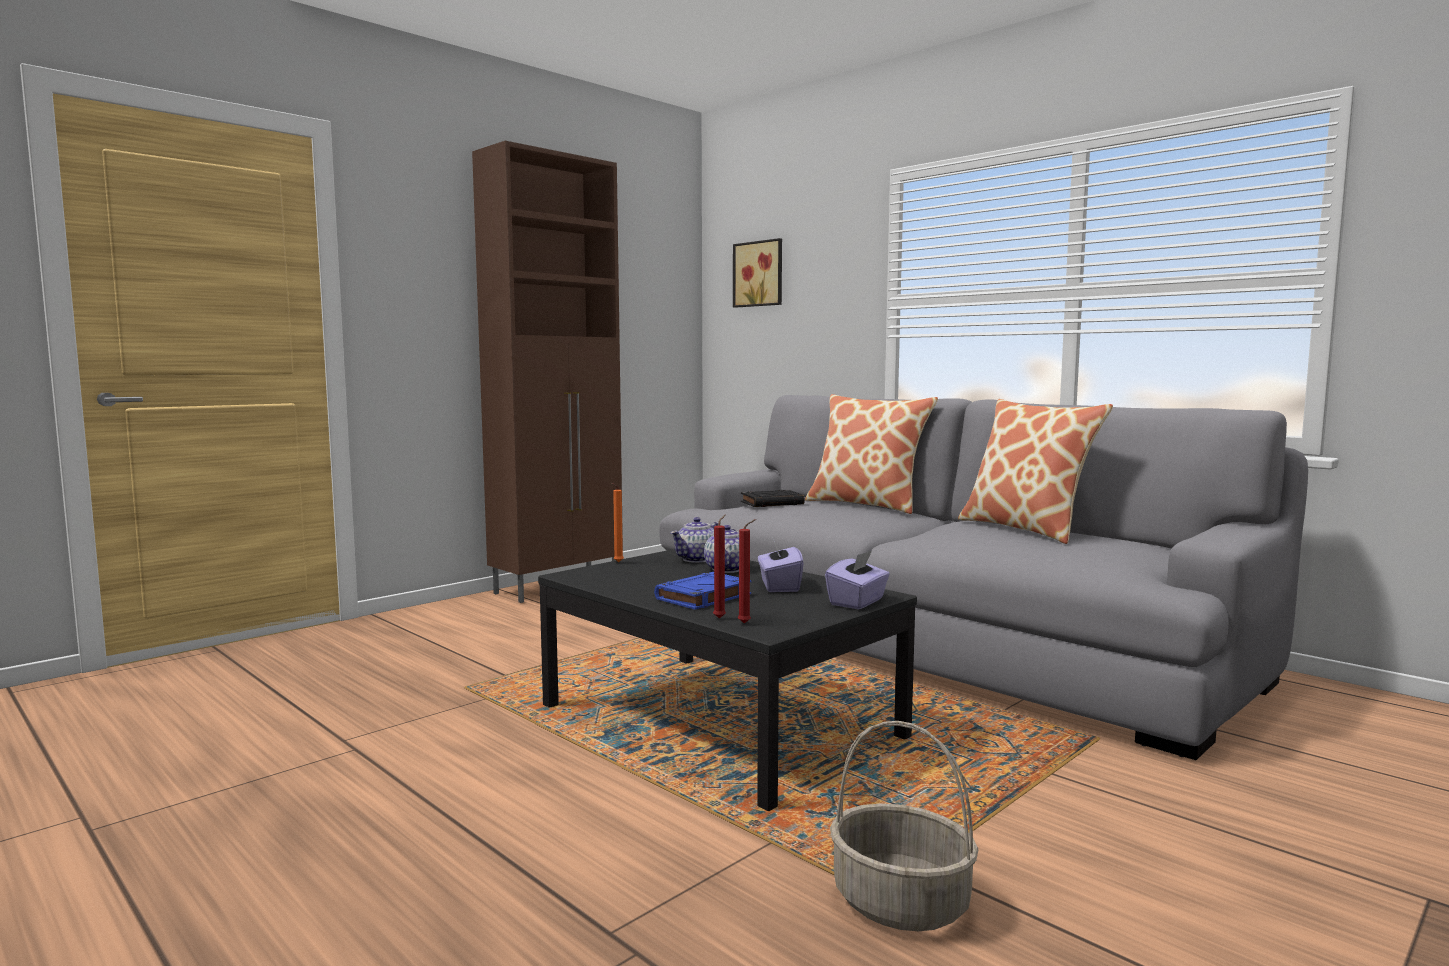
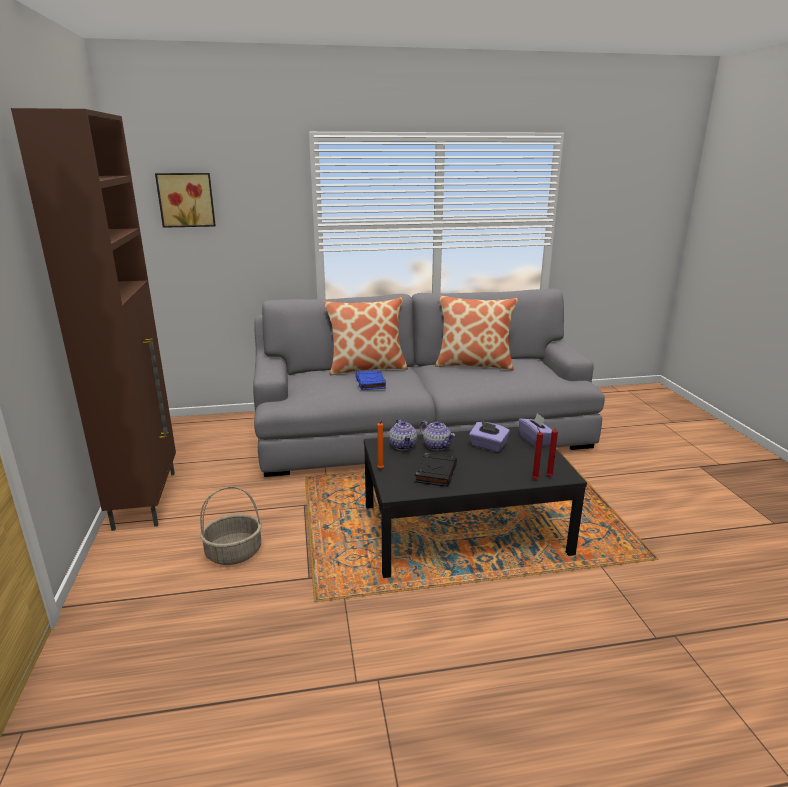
camera: 55 degrees left, 15 degrees up
blue book [654,572,751,610] -> blue book moved to [355,370,386,390]
black book [741,490,805,507] -> black book moved to [415,453,457,487]
basket [830,721,979,931] -> basket moved to [200,487,262,565]

